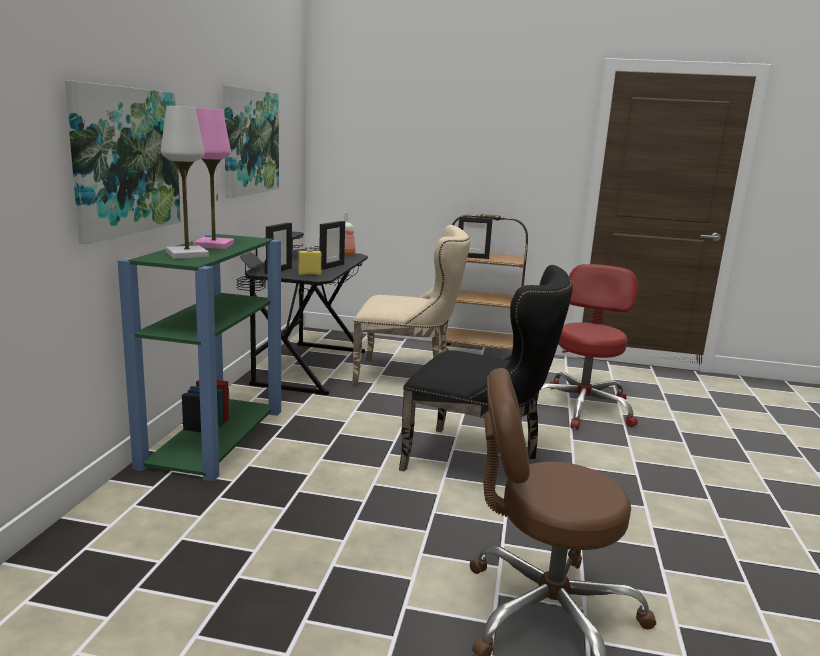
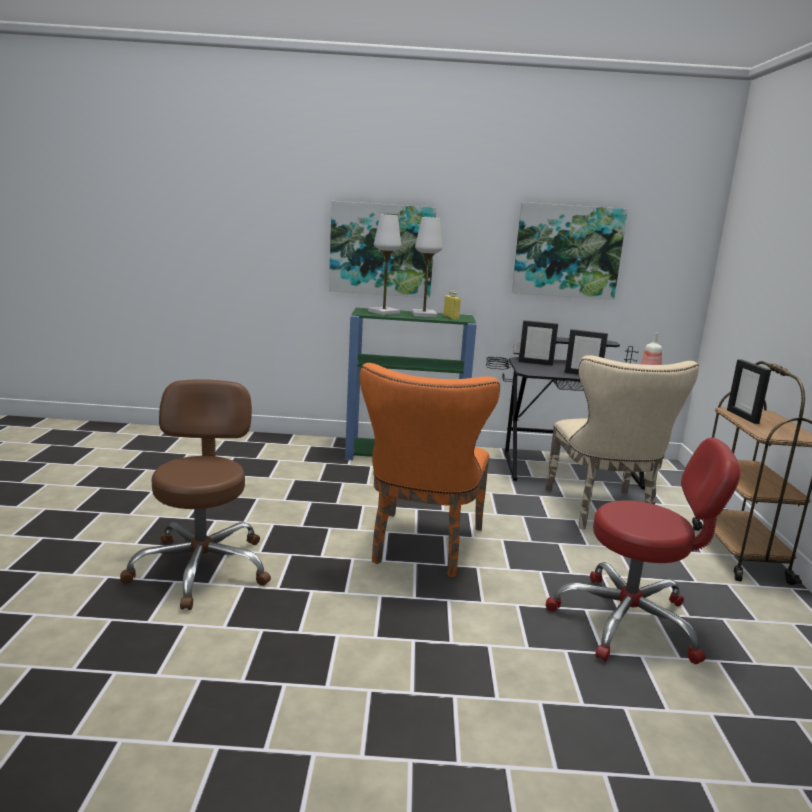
camera: 80 degrees right, 0 degrees up
pink table lamp [193,108,234,249] -> white table lamp [412,217,442,318]
yellow bottle [298,245,322,275] -> yellow bottle moved to [443,291,461,319]
black chair [399,265,573,479] -> orange chair [360,363,500,577]

